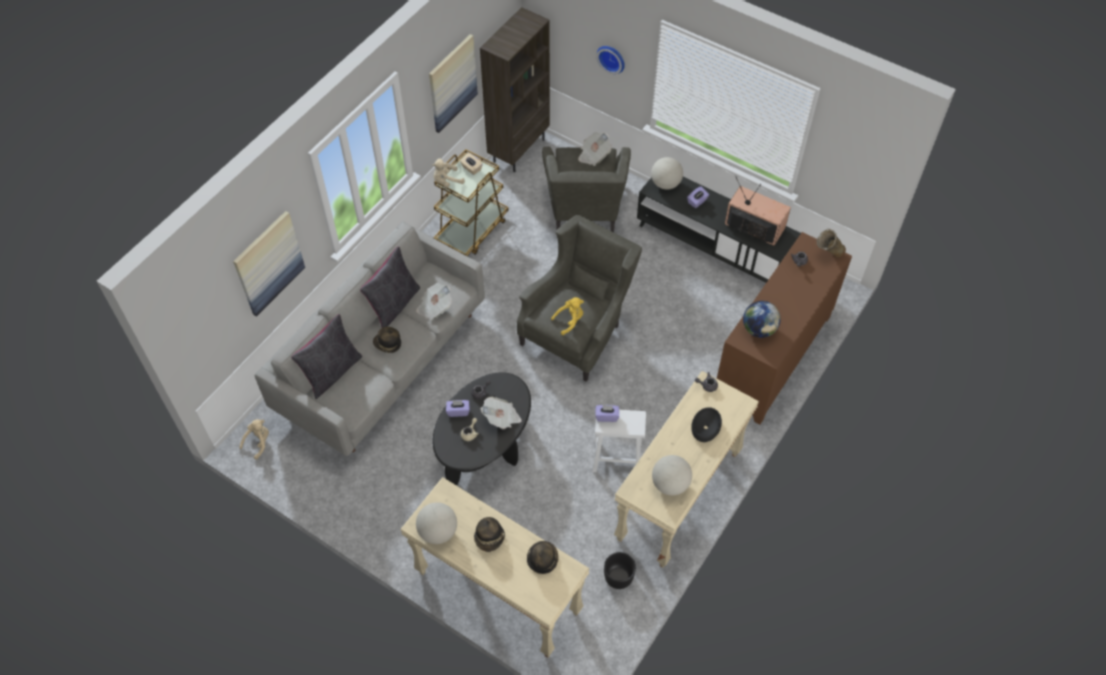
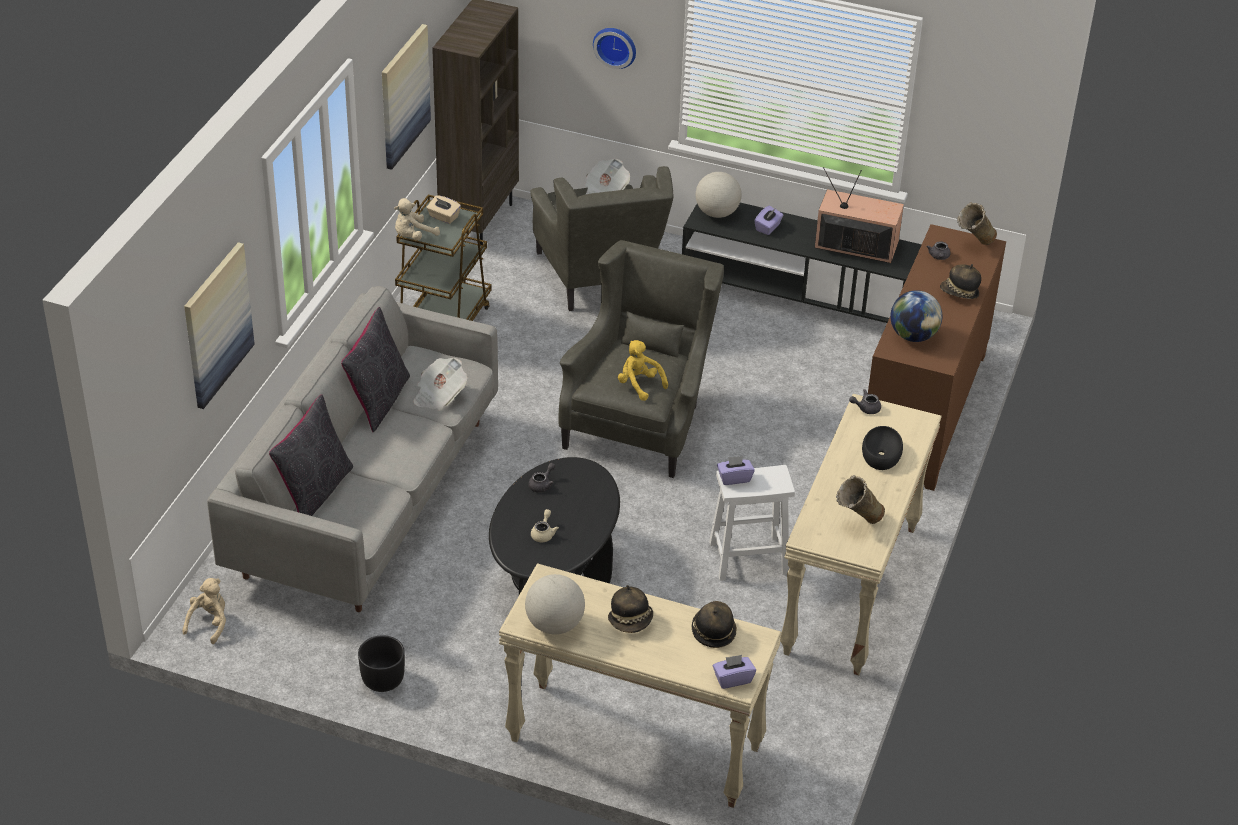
camera: 15 degrees left, 15 degrees down
hat [373,327,401,353] -> hat moved to [940,264,981,299]
purple tissue box [446,400,470,417] -> purple tissue box moved to [713,655,756,689]
newspaper [481,397,522,429] -> none
yellow plush toy [551,297,584,335] -> yellow plush toy turned 90 degrees counterclockwise [618,340,668,401]
black planter [604,552,636,589] -> black planter moved to [358,635,405,692]
globe [652,455,692,496] -> beige vase [836,475,885,524]

